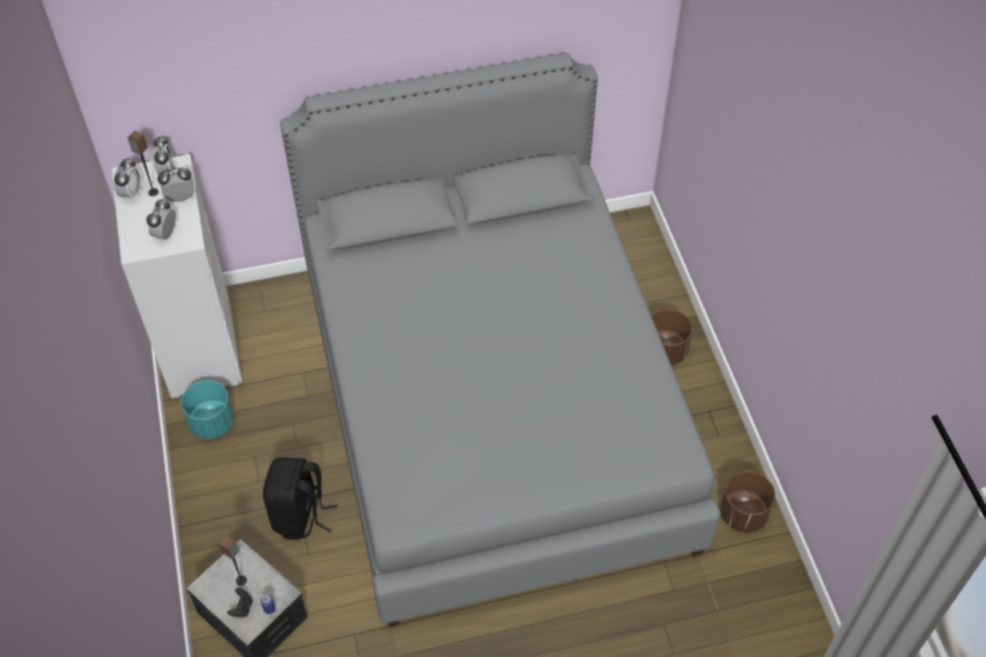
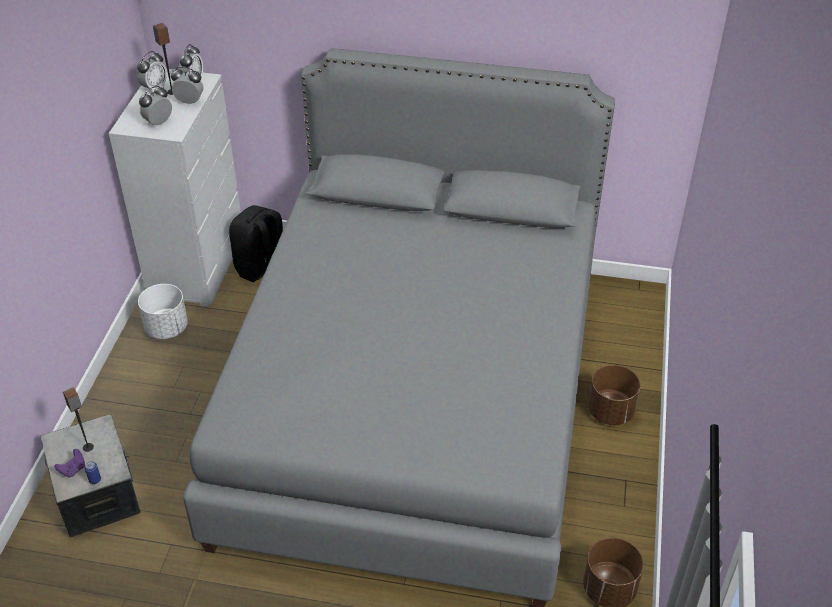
camera: 25 degrees right, 10 degrees down
turquoise planter [181,380,234,439] -> white planter [138,284,188,339]
black game controller [227,588,253,618] -> purple game controller [54,449,85,478]
black backpack [263,457,337,540] -> black backpack moved to [229,205,283,282]

